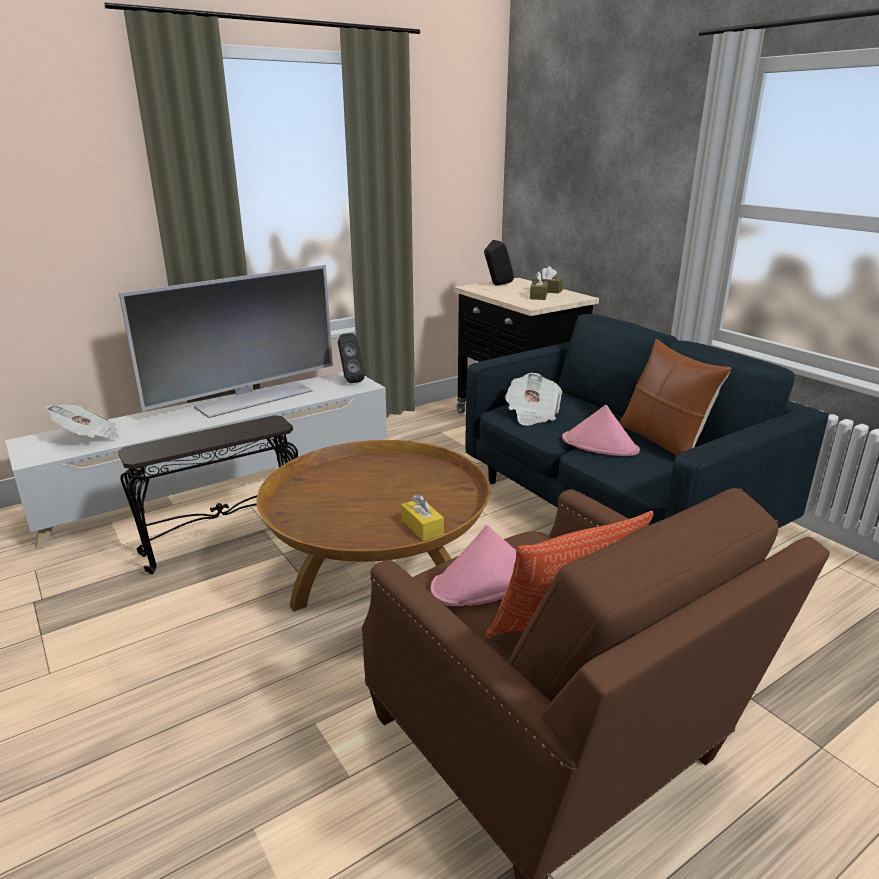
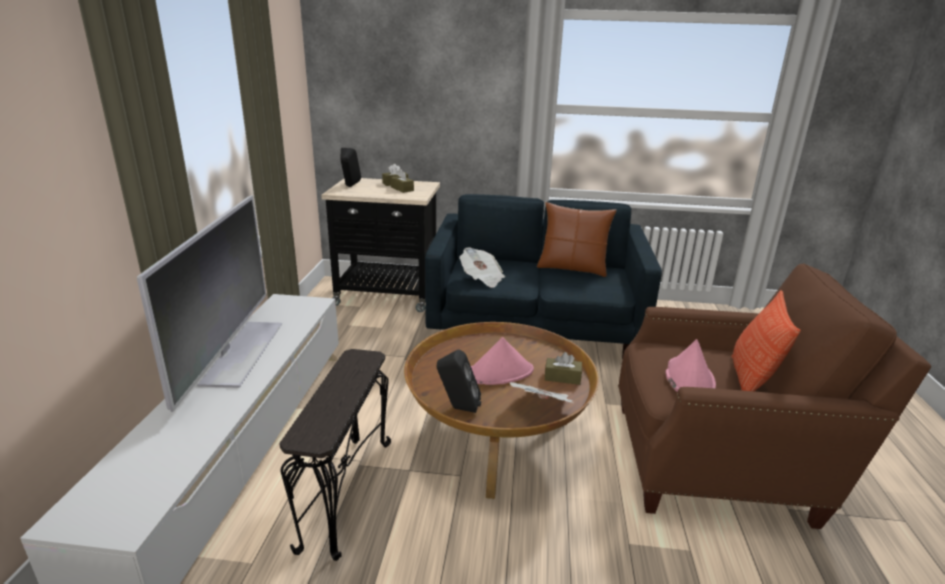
camera: 50 degrees left, 0 degrees up
newspaper [46,404,119,439] -> newspaper moved to [510,382,573,403]
black speaker [338,333,365,384] -> black speaker moved to [437,349,481,413]
yellow tissue box [401,494,444,541] -> brown tissue box [545,352,582,385]
pink hat [562,405,640,456] -> pink hat moved to [471,337,534,385]

